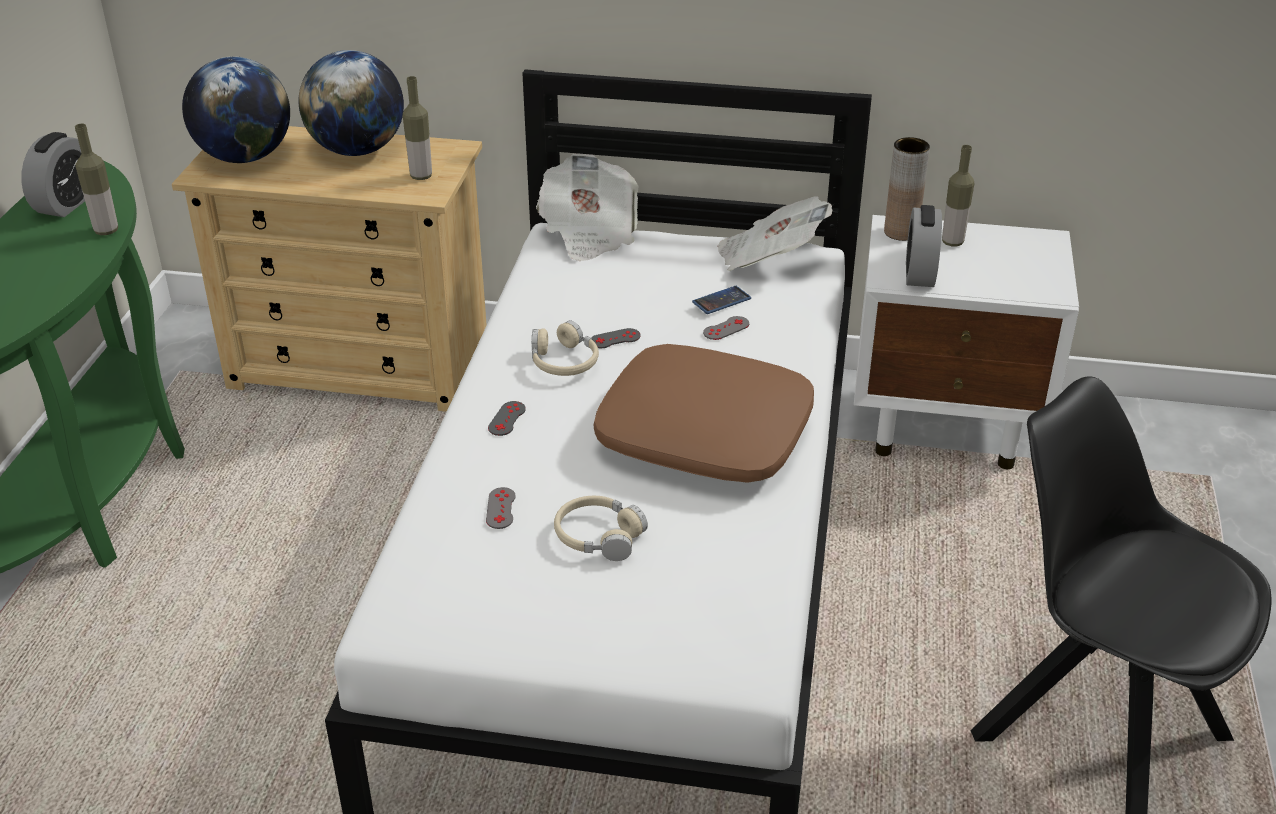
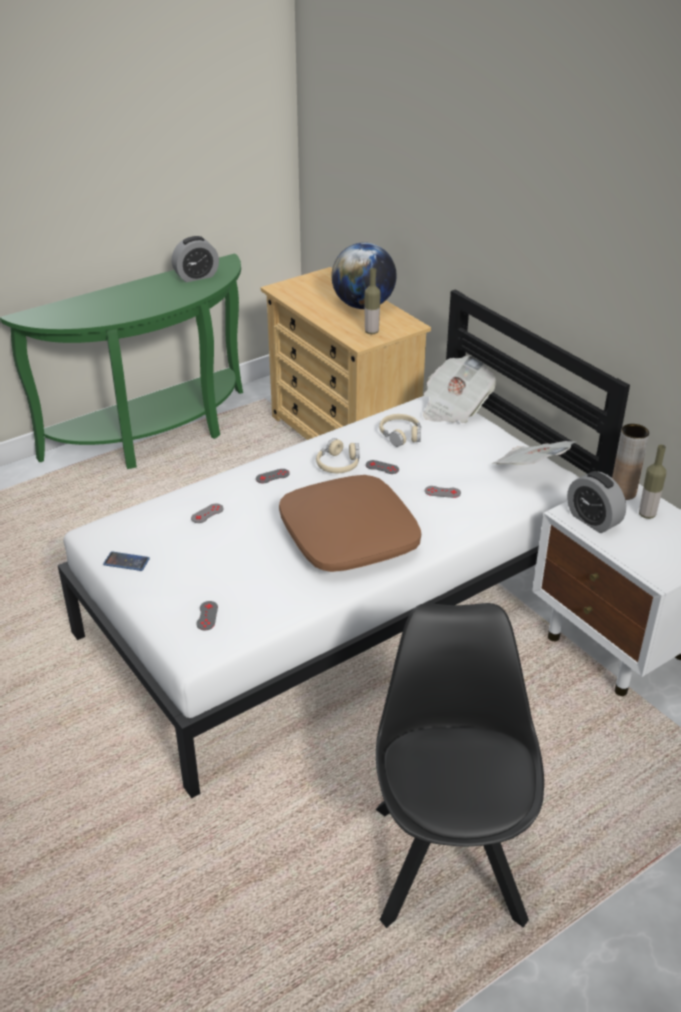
camera: 45 degrees right, 0 degrees up
bottle [75,124,118,235] -> none
globe [182,56,290,163] -> none
beige headphones [554,496,648,561] -> beige headphones moved to [379,414,421,447]
phone [692,286,751,314] -> phone moved to [103,551,150,571]
alarm clock [906,205,942,287] -> alarm clock turned 90 degrees counterclockwise [567,471,626,533]
none -> grey game controller [196,601,218,630]

